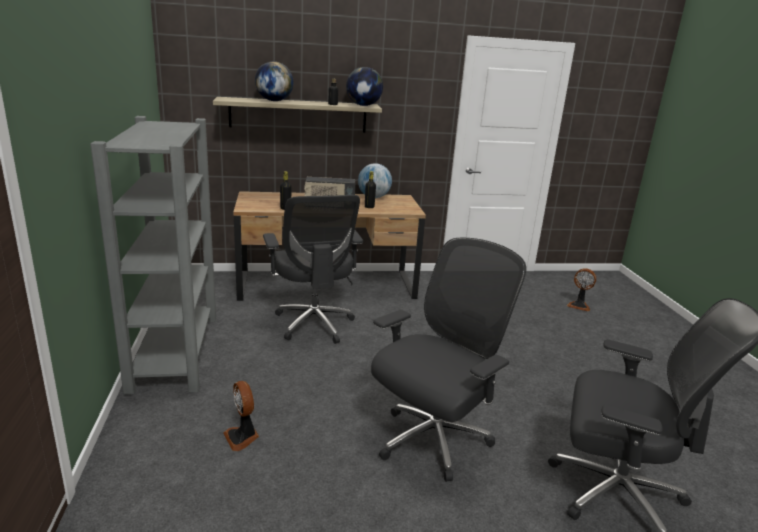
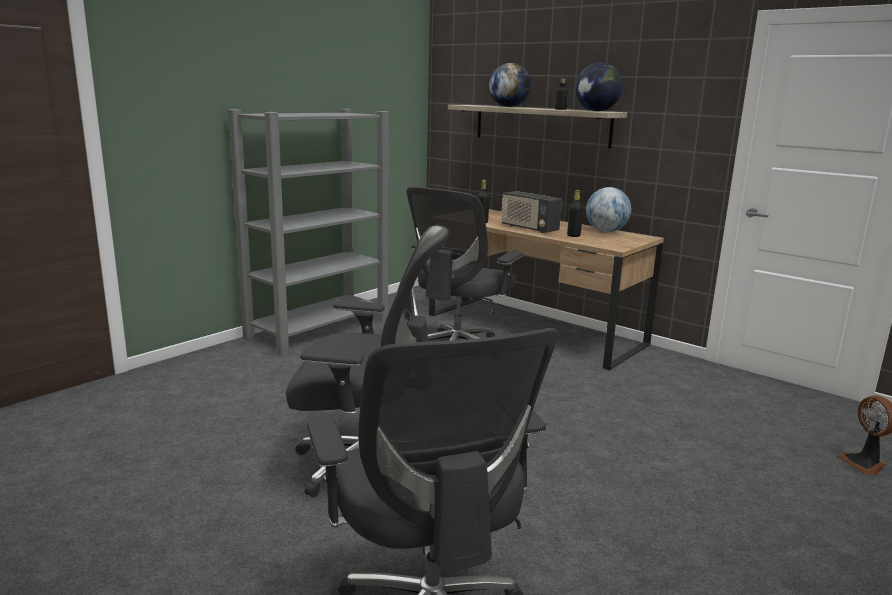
camera: 50 degrees right, 5 degrees down
fan [223,381,259,451] -> none

